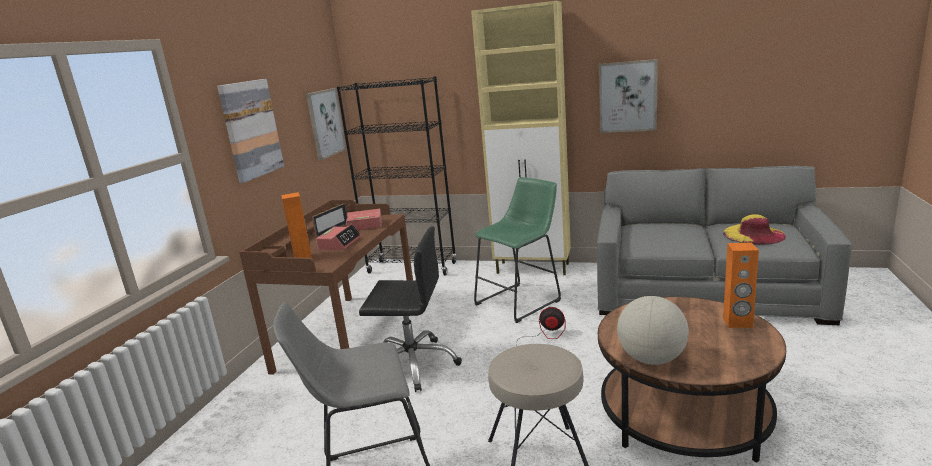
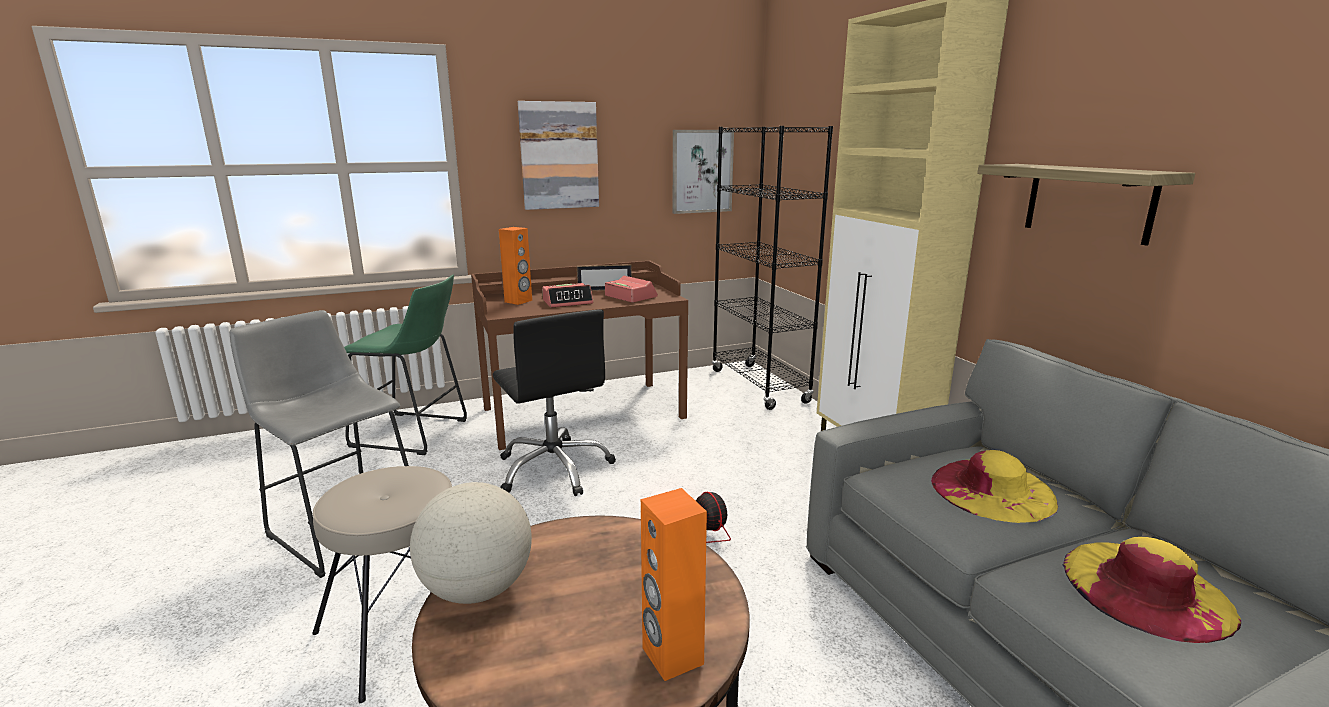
camera: 50 degrees right, 0 degrees up
green stool [474,177,561,323] -> green stool moved to [344,274,467,455]
picture [599,59,658,133] -> shelf [977,164,1195,246]
none -> yellow hat [931,450,1058,523]

